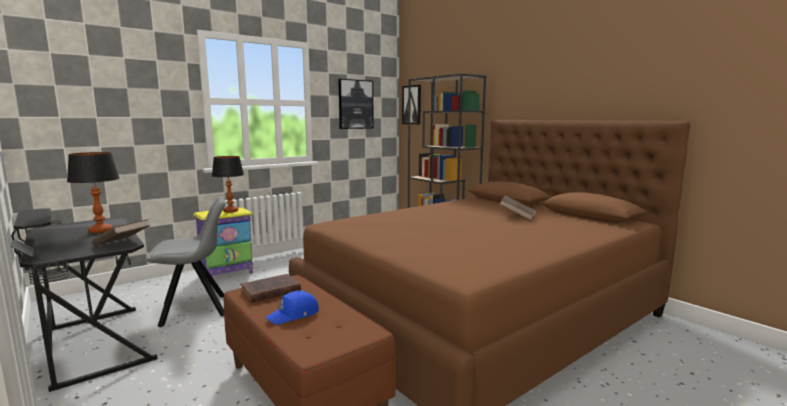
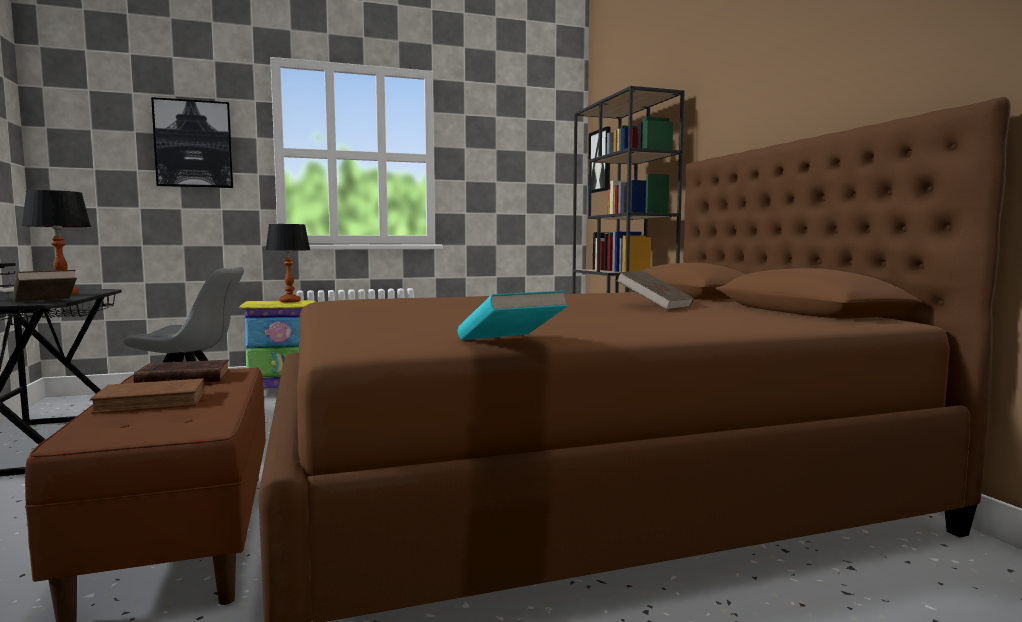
camera: 20 degrees right, 5 degrees down
blue cap [266,291,319,325] -> brown book [90,379,204,414]
picture [338,79,374,129] -> picture moved to [151,97,233,188]
none -> turquoise book [458,291,568,340]

